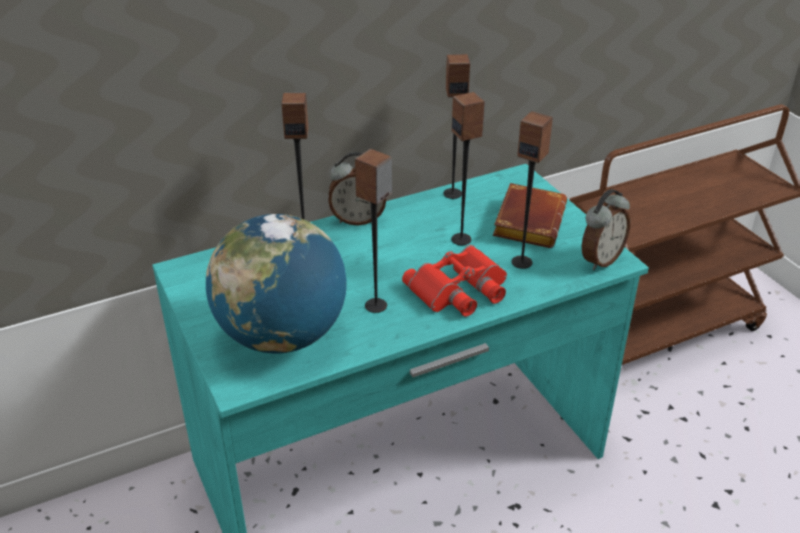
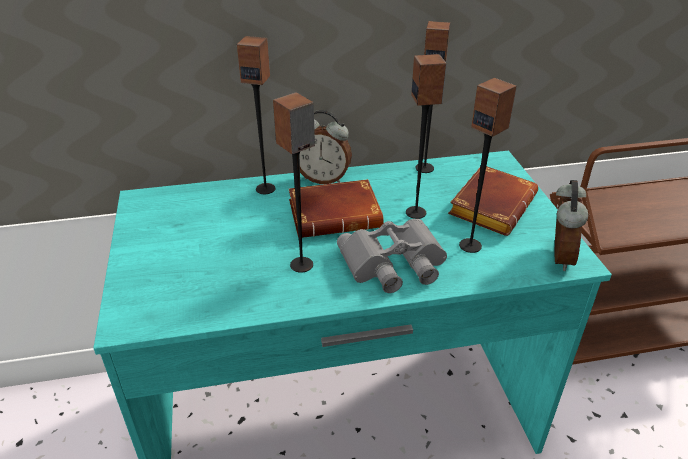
camera: 15 degrees right, 0 degrees up
globe [206,214,346,353] -> none
red binoculars [402,245,507,317] -> grey binoculars [337,219,447,293]
alarm clock [582,189,631,270] -> alarm clock turned 45 degrees counterclockwise [555,180,588,271]
none -> brown book [289,179,384,238]

